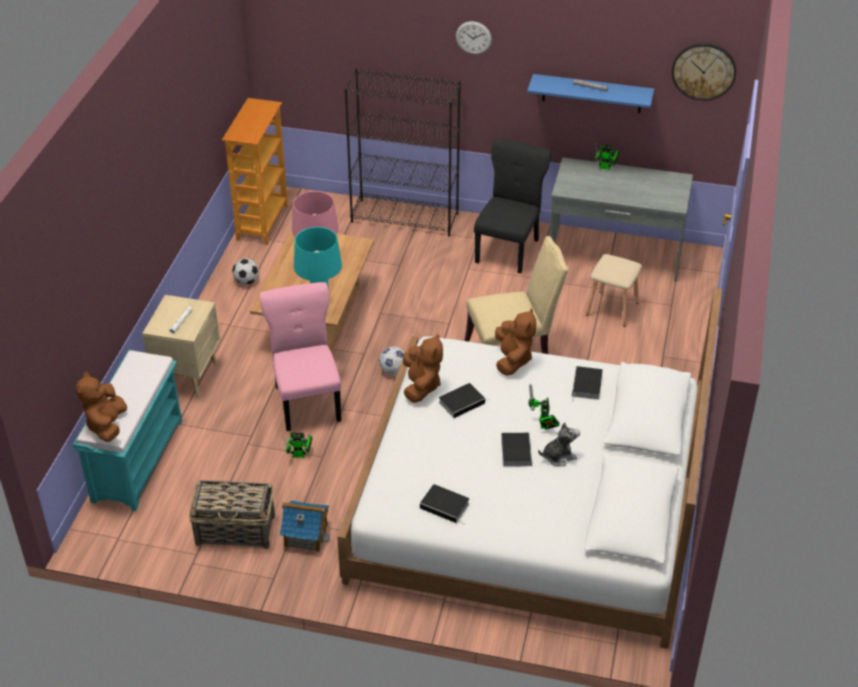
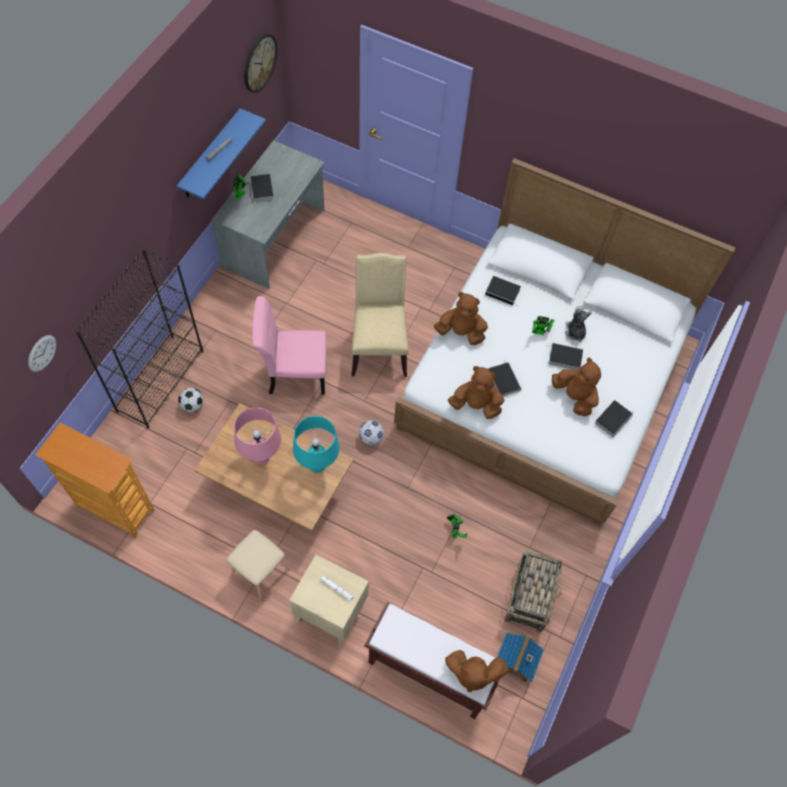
camera: 80 degrees left, 20 degrees up
turquoise bench [73,350,182,511] -> brown bench [364,602,507,719]
football [232,258,259,285] -> football moved to [178,388,204,412]
pink chair [260,282,341,431] -> pink chair moved to [252,296,327,395]
toy house [280,500,330,552] -> toy house moved to [497,632,544,682]
wall clock [456,21,492,55] -> wall clock moved to [28,335,56,372]
black chair [474,139,551,274] -> none
beige stool [586,254,642,327] -> beige stool moved to [227,530,290,601]
none -> book [250,174,274,206]
none -> brown plush toy [552,358,601,416]

